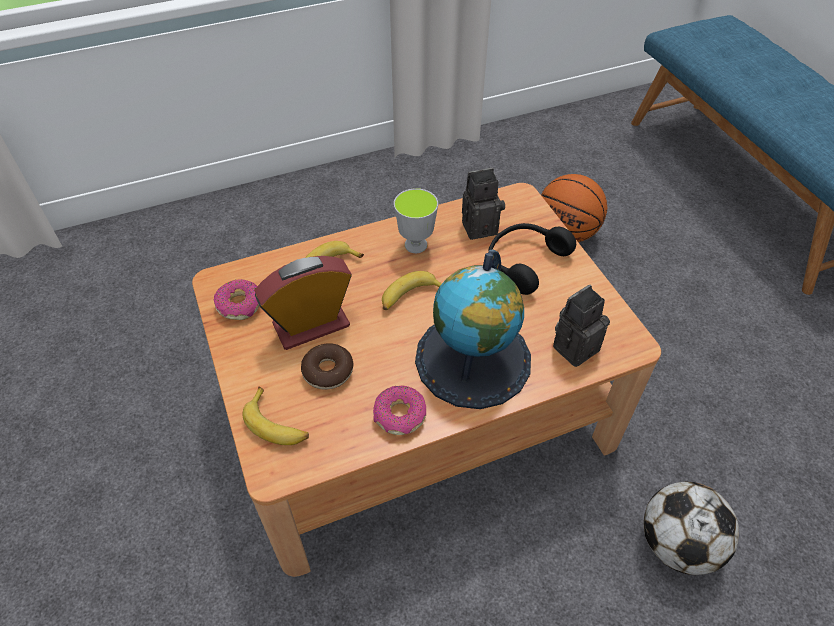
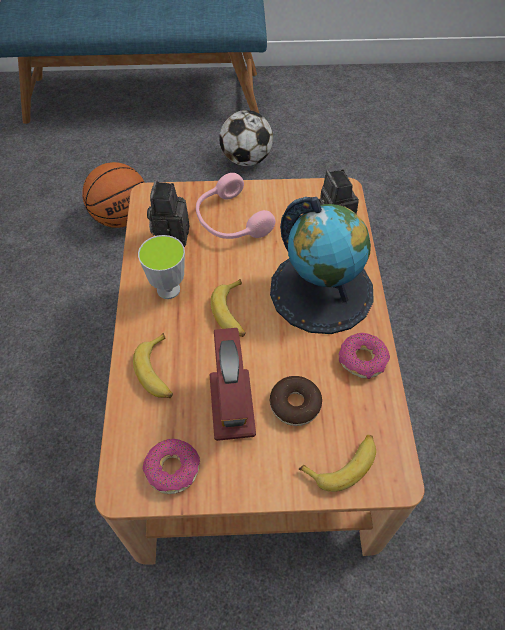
camera: 70 degrees left, 5 degrees up
black headphones [488,223,576,295] -> pink headphones [196,173,275,239]
football [644,481,739,575] -> football moved to [219,110,273,166]

